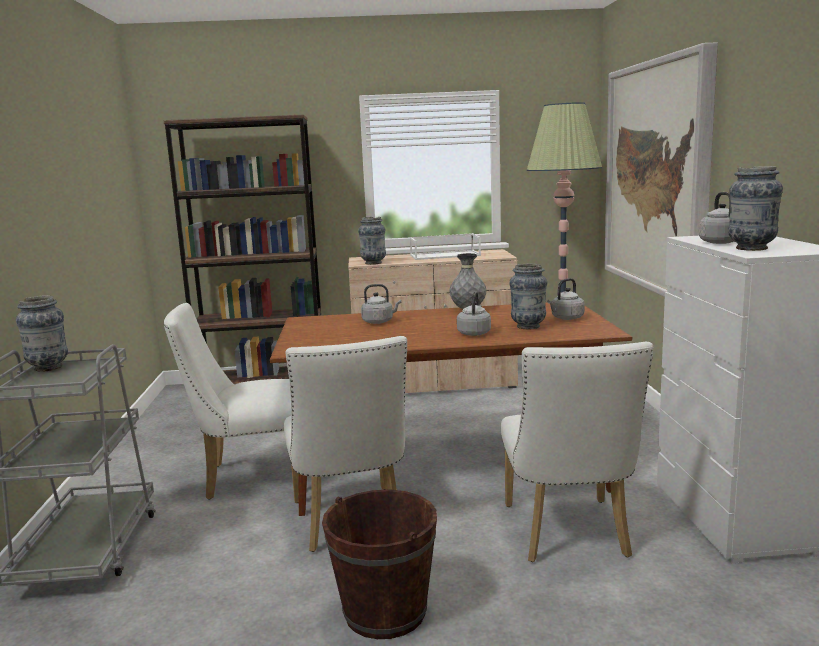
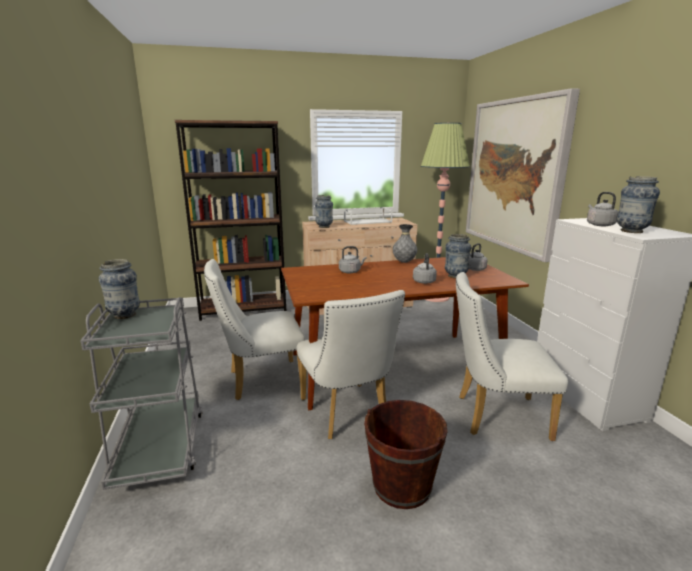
camera: 10 degrees left, 5 degrees up
white chair [501,342,653,562] -> white chair turned 105 degrees clockwise [456,272,568,441]

